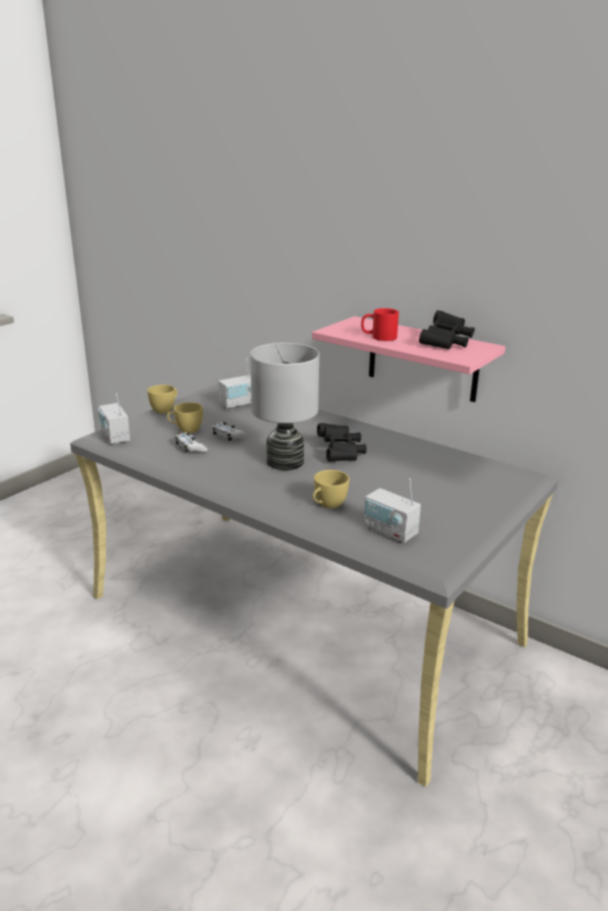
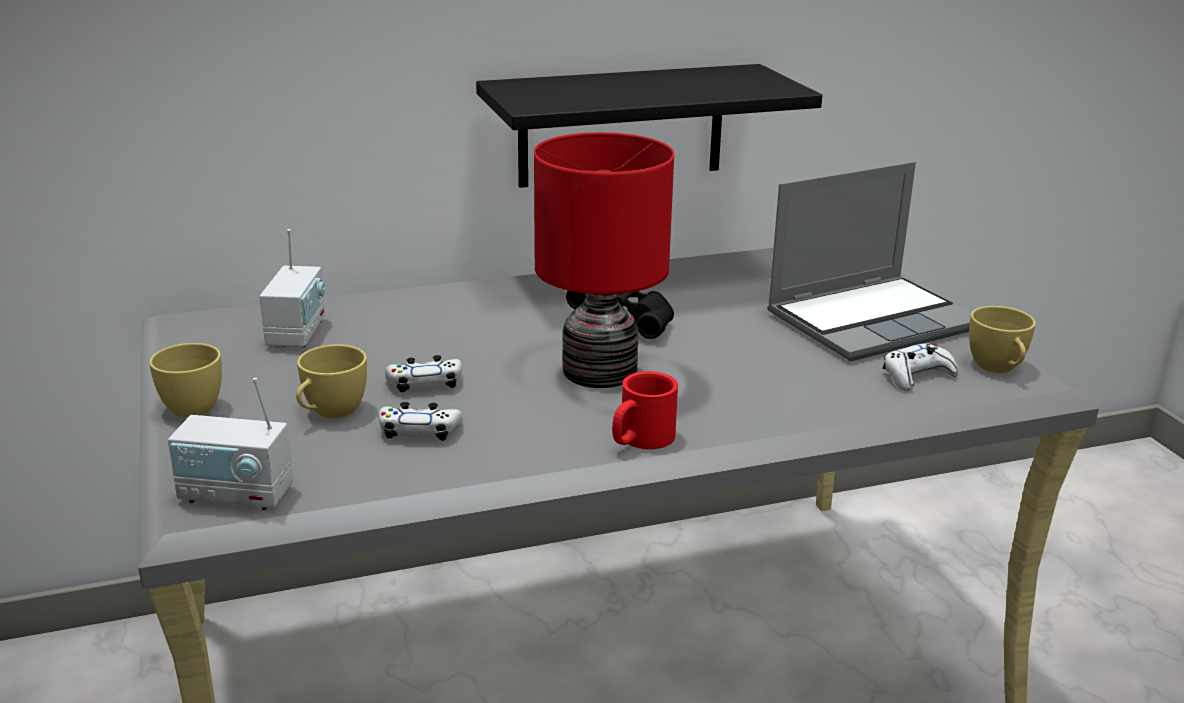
camera: 55 degrees left, 0 degrees up
grey table lamp [250,343,319,470] -> red table lamp [534,132,674,388]
pink shelf [312,316,506,402] -> black shelf [476,64,822,188]
yellow cup [313,470,349,509] -> yellow cup moved to [969,306,1036,373]
red mug [361,308,399,341] -> red mug moved to [612,371,678,449]
radio [364,478,421,543] -> white game controller [883,343,959,391]
black binoculars [419,310,475,350] -> none
none -> laptop [767,162,972,362]

